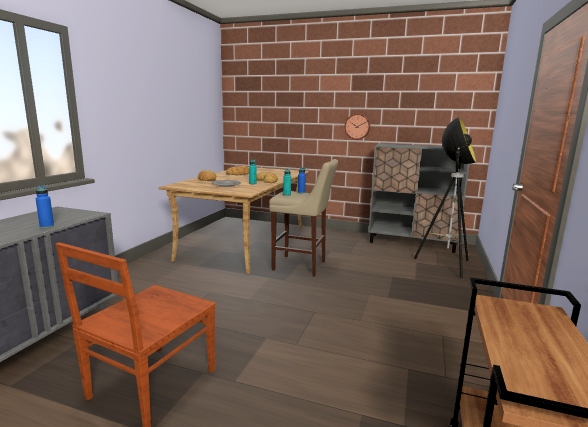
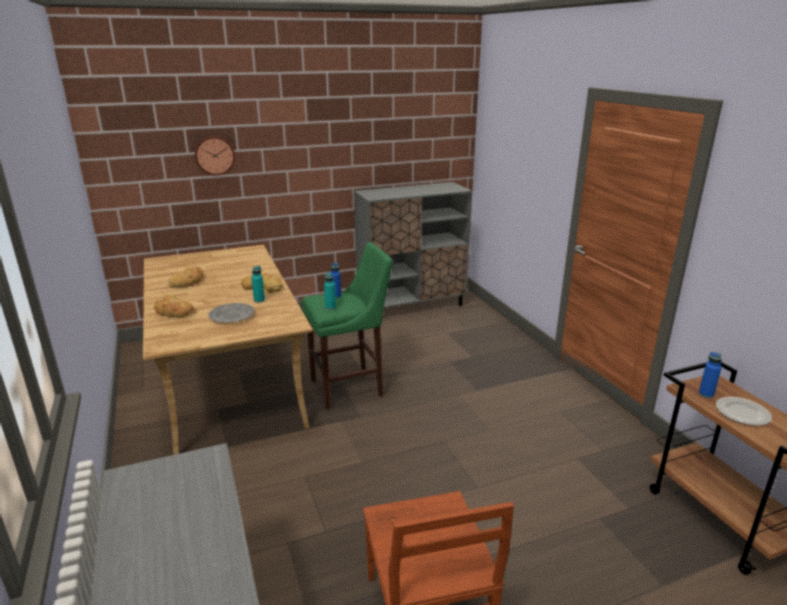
camera: 40 degrees left, 10 degrees up
blue bottle [36,186,54,228] -> blue bottle moved to [699,352,722,398]
beige stool [269,159,338,276] -> green stool [302,242,393,409]
wall clock [345,114,370,140] -> wall clock moved to [195,136,235,175]
floor lamp [414,117,476,278] -> none
none -> plate [716,397,772,426]

